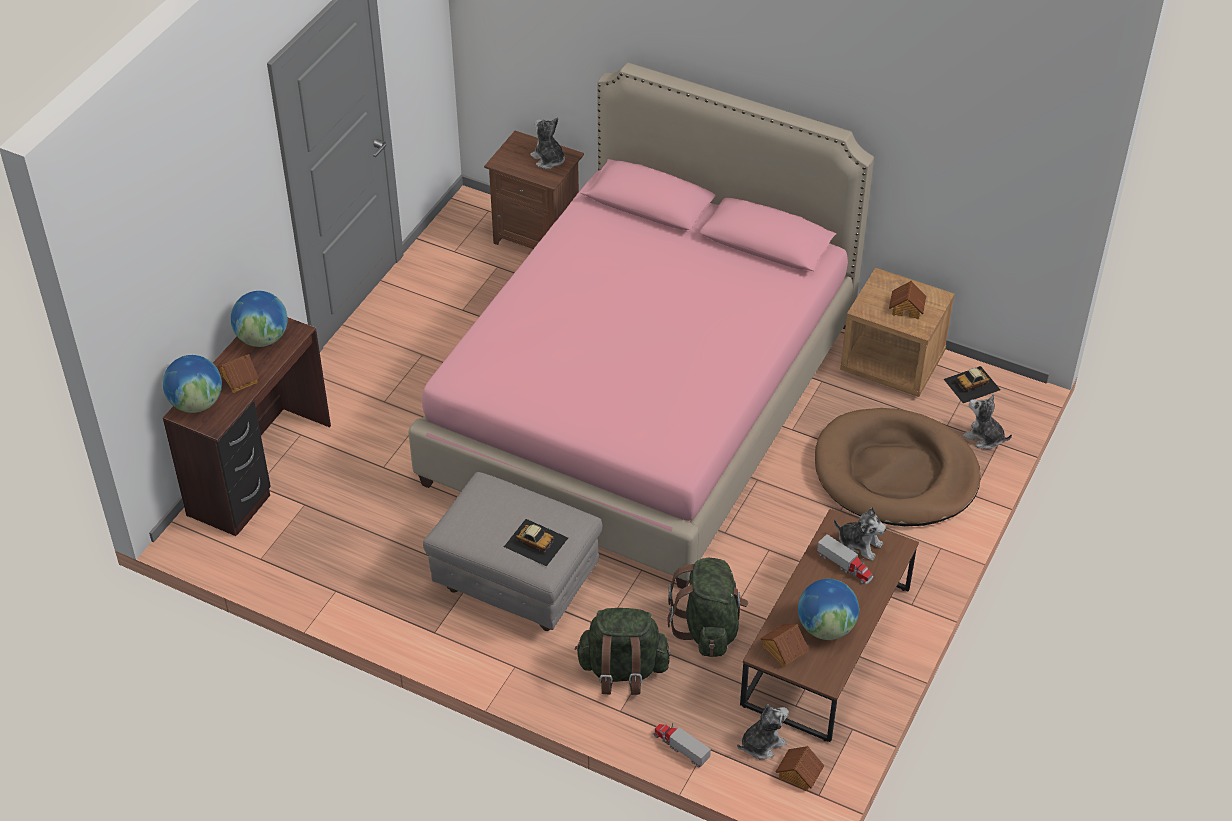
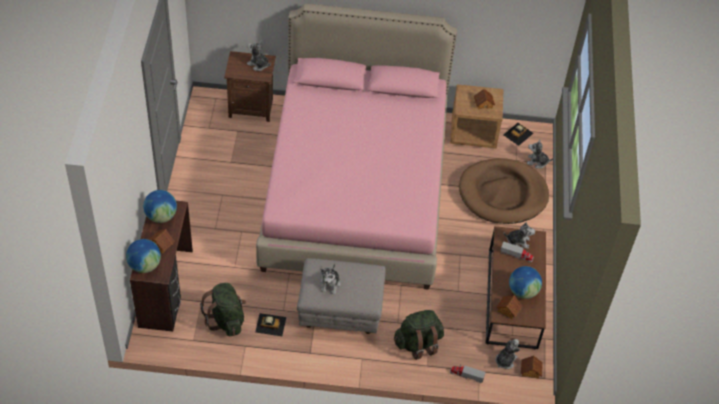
camera: 25 degrees left, 5 degrees up
toy car [504,519,568,567] -> toy car moved to [255,313,286,336]
green backpack [667,558,748,657] -> green backpack moved to [200,283,246,336]
none -> plush toy [320,263,341,295]

